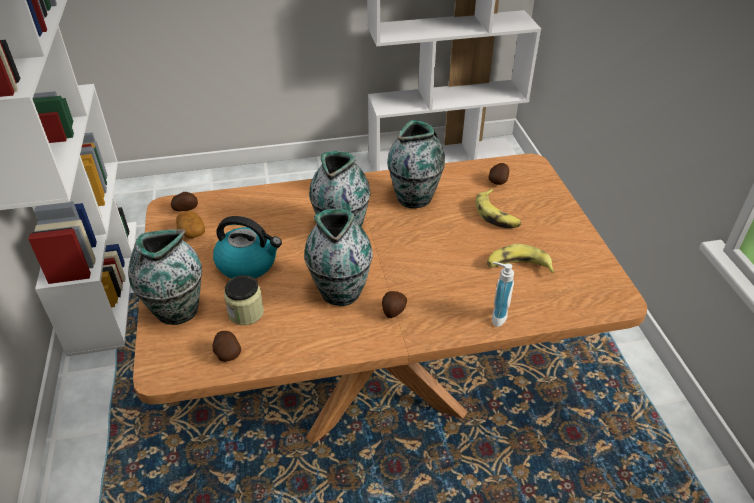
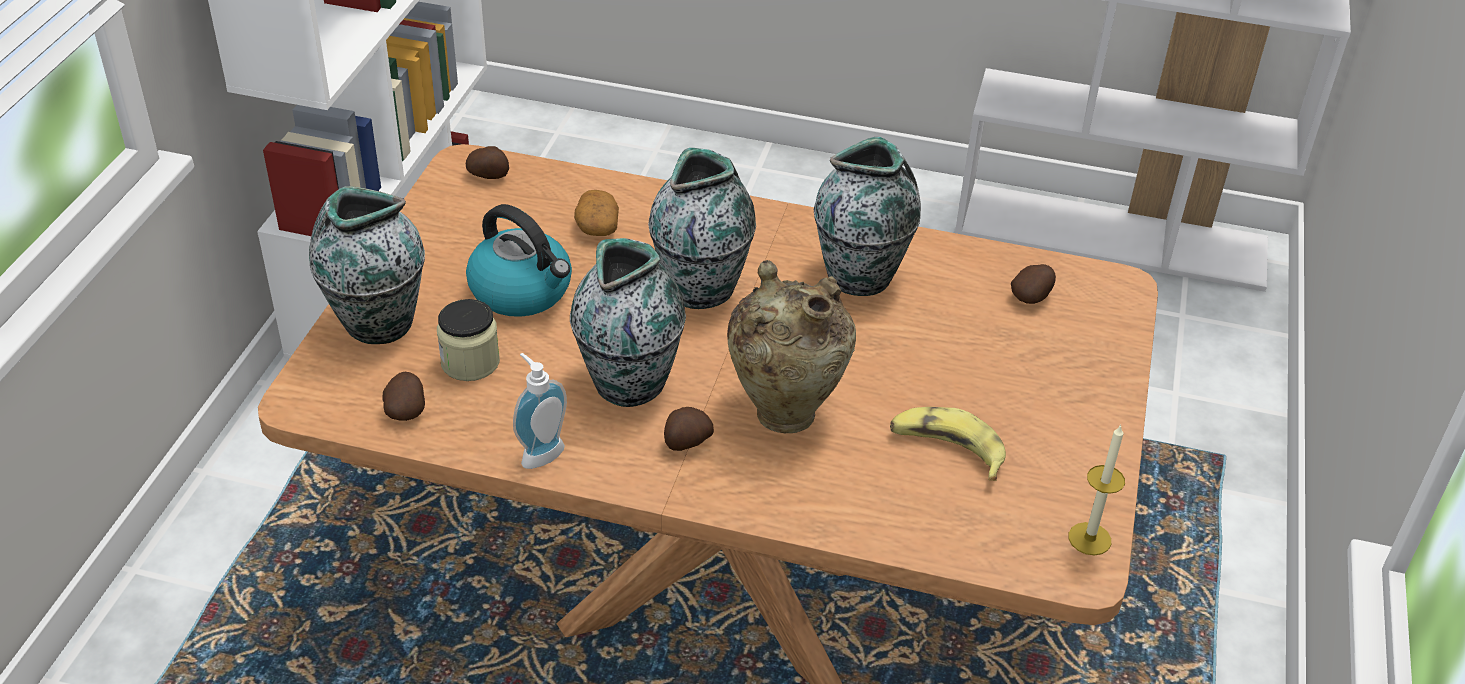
camera: 25 degrees right, 0 degrees up
potato [176,211,205,238] -> potato moved to [574,190,619,236]
banana [476,189,522,228] -> none
soap dispenser [492,262,514,327] -> soap dispenser moved to [513,353,567,469]
none -> beige vase [727,260,856,433]
none -> candle [1069,424,1125,555]

